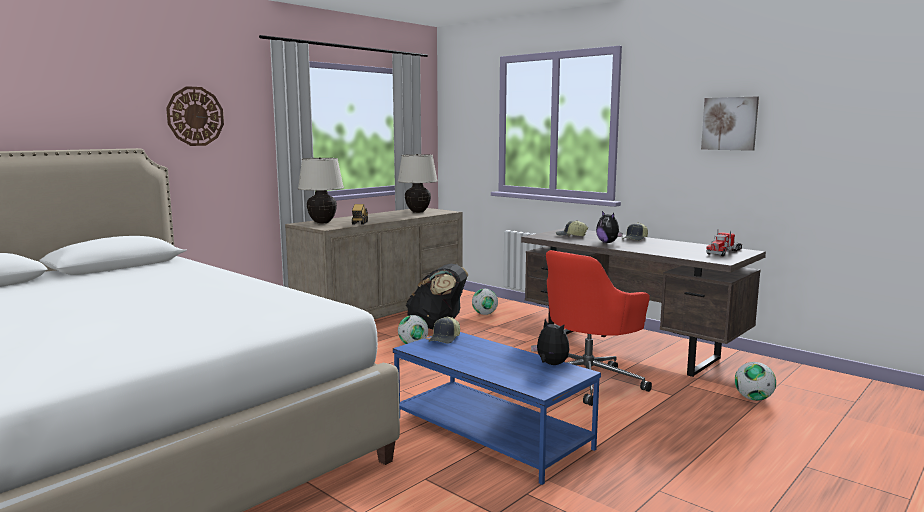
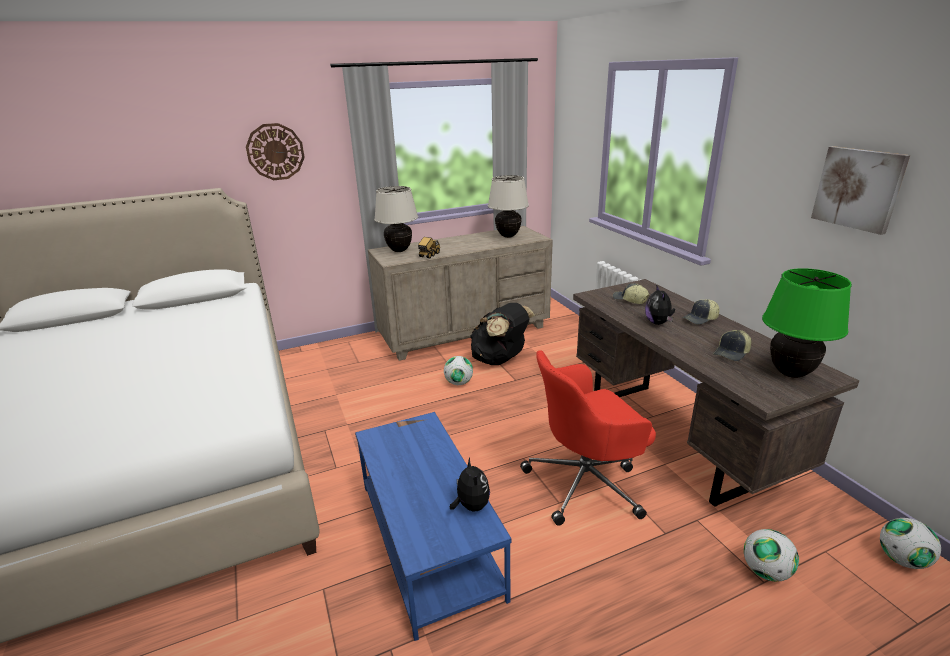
camera: 25 degrees right, 15 degrees up
cap [428,316,460,344] -> cap moved to [713,330,751,361]
football [472,289,498,315] -> football moved to [880,518,941,569]
toy truck [706,229,742,256] -> green table lamp [762,268,852,378]

